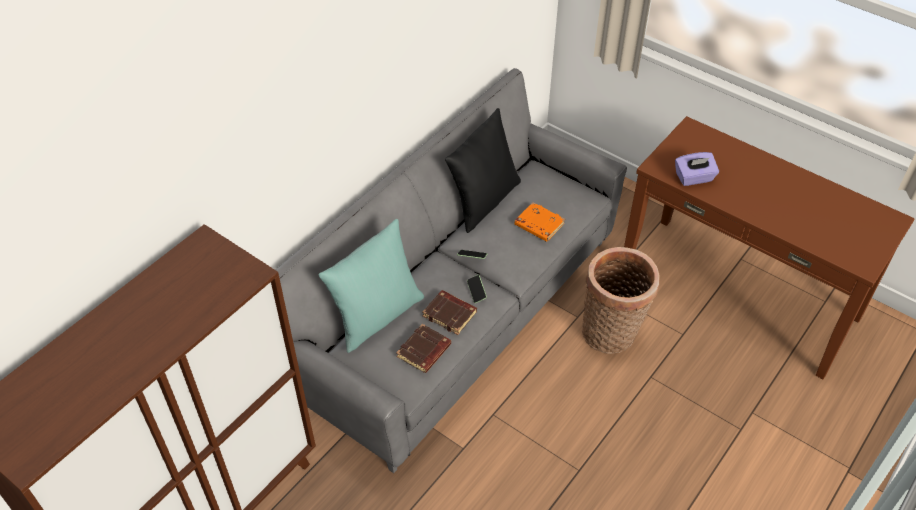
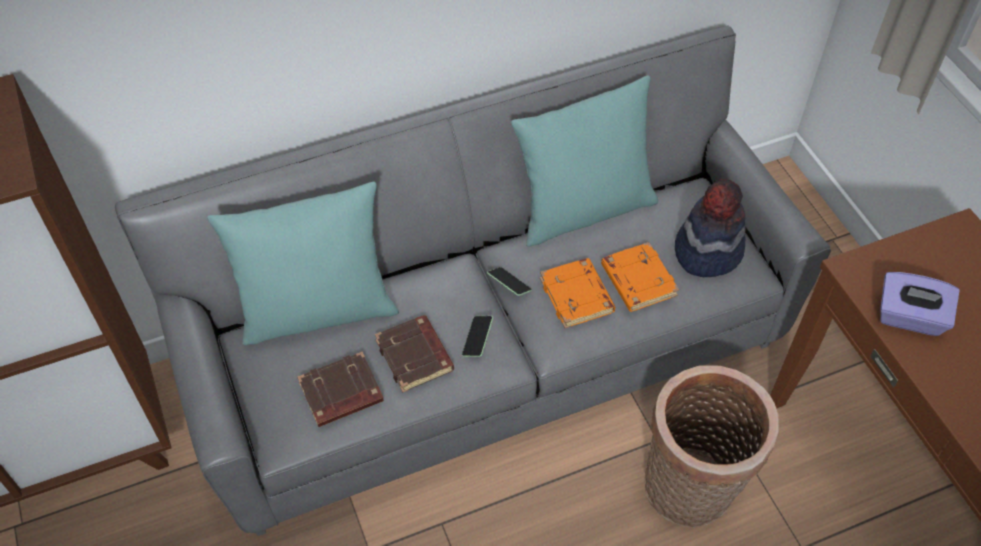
camera: 30 degrees right, 5 degrees up
black pillow [445,108,521,233] -> turquoise pillow [511,75,658,247]
none -> orange book [540,258,615,328]
none -> hat [675,179,746,277]

